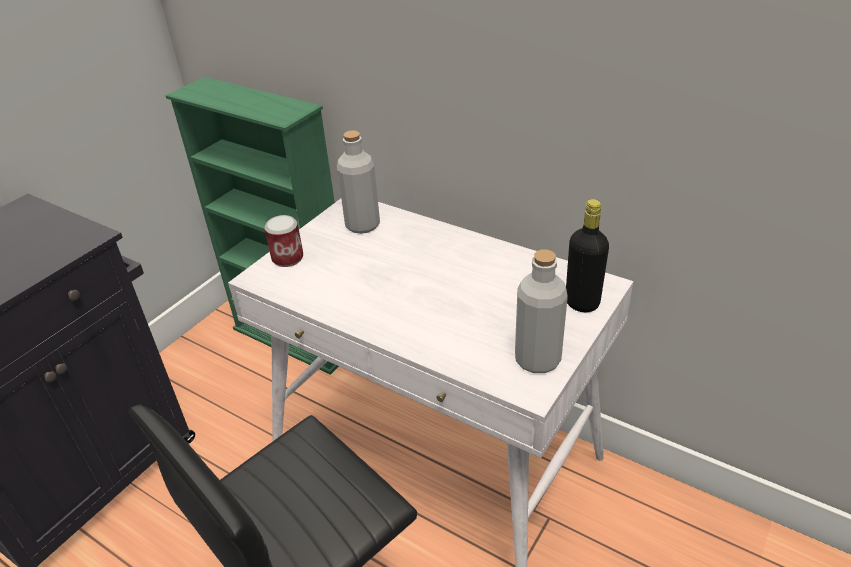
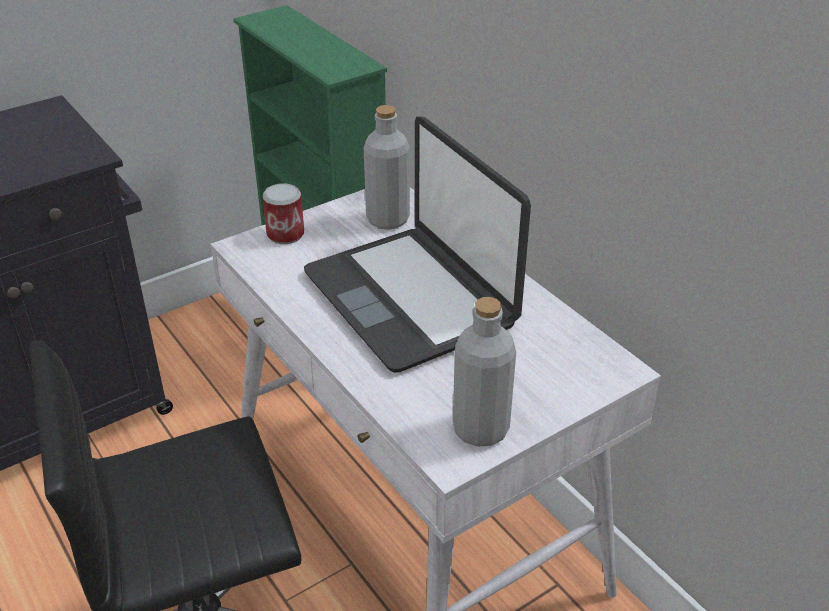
camera: 20 degrees right, 0 degrees up
black bottle [566,199,609,312] -> none
none -> laptop [304,116,531,373]

